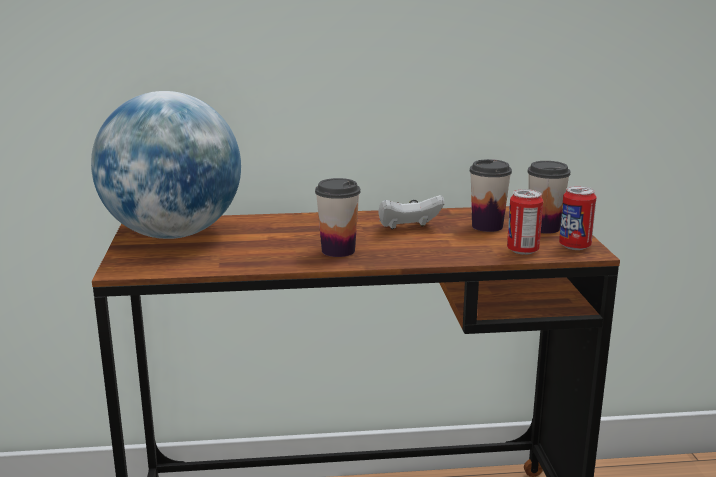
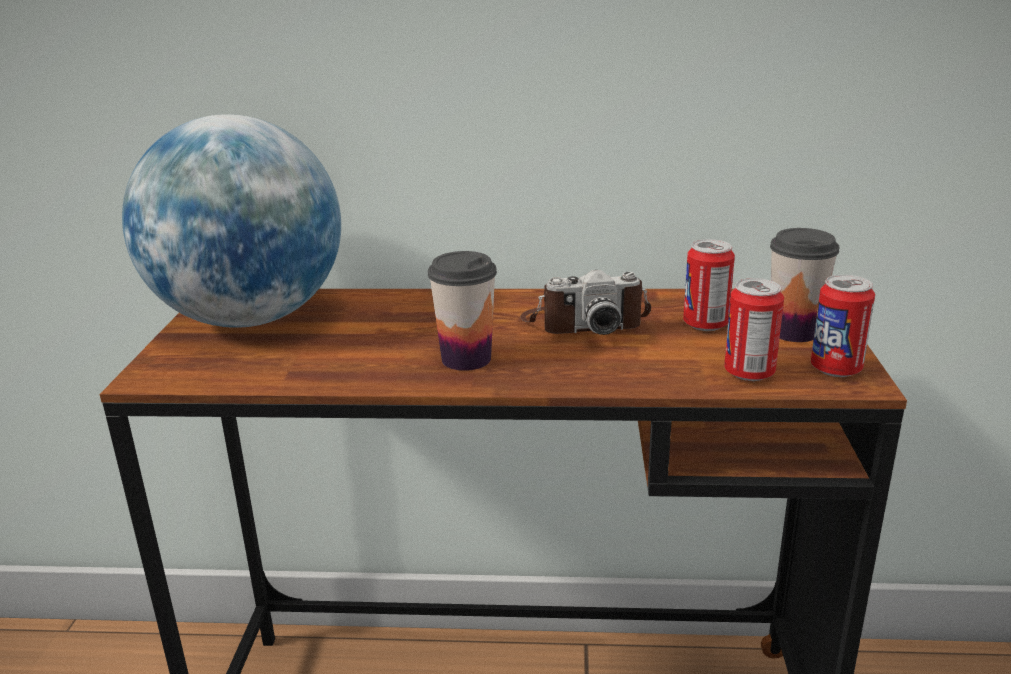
camera: 10 degrees right, 5 degrees up
white game controller [378,195,444,229] -> camera [520,270,651,335]
cup [470,159,512,232] -> can [683,239,735,331]

